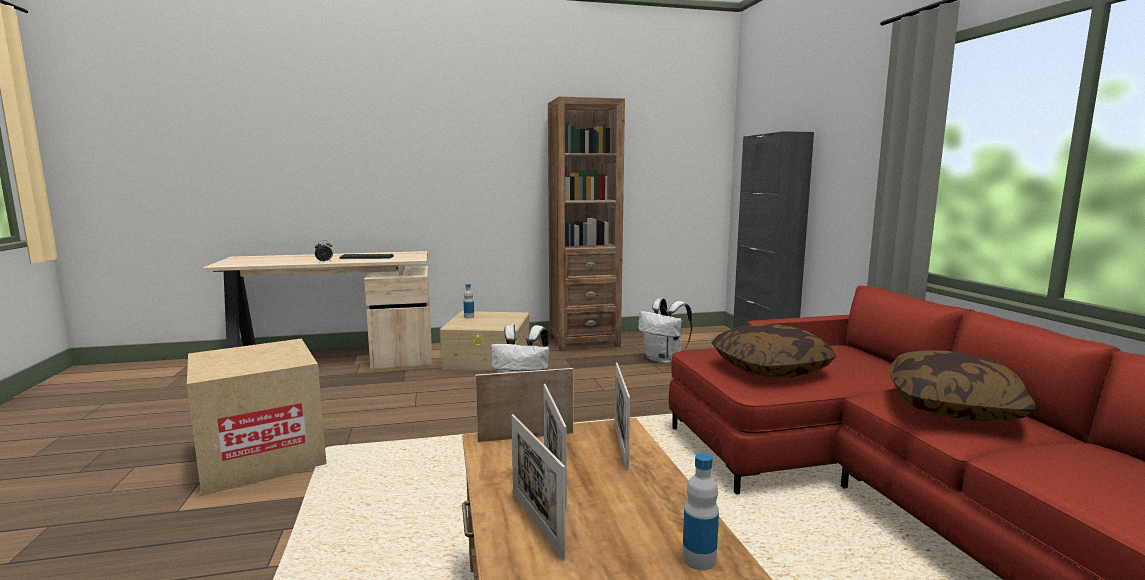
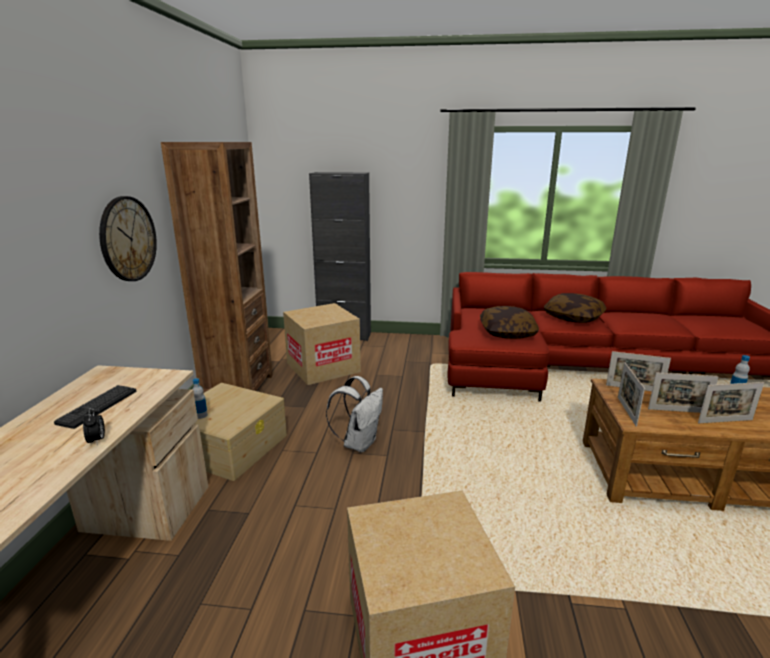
camera: 70 degrees left, 10 degrees up
white backpack [638,298,692,364] -> cardboard box [283,303,361,385]
none -> wall clock [99,196,157,281]

